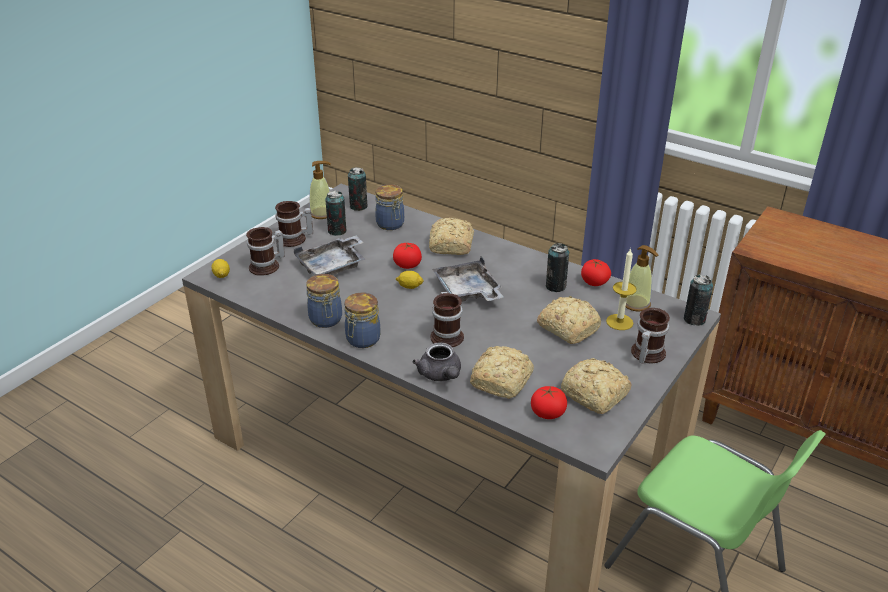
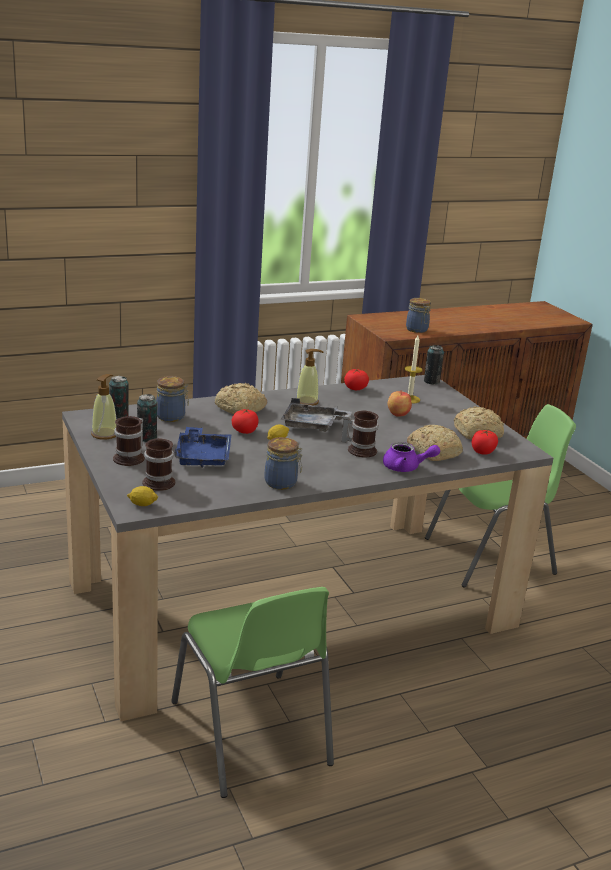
camera: 60 degrees left, 10 degrees down
grey tray [294,236,365,275] -> blue tray [174,427,231,468]
jar [344,292,381,348] -> jar moved to [406,298,431,333]
grey teapot [412,342,461,381] -> purple teapot [383,442,440,472]
bread [537,296,601,344] -> apple [388,390,412,417]
can [546,243,569,292] -> none
soap dispenser [626,245,658,312] -> soap dispenser moved to [296,349,324,406]
mug [631,308,670,364] -> none
none -> green chair [171,587,334,798]

